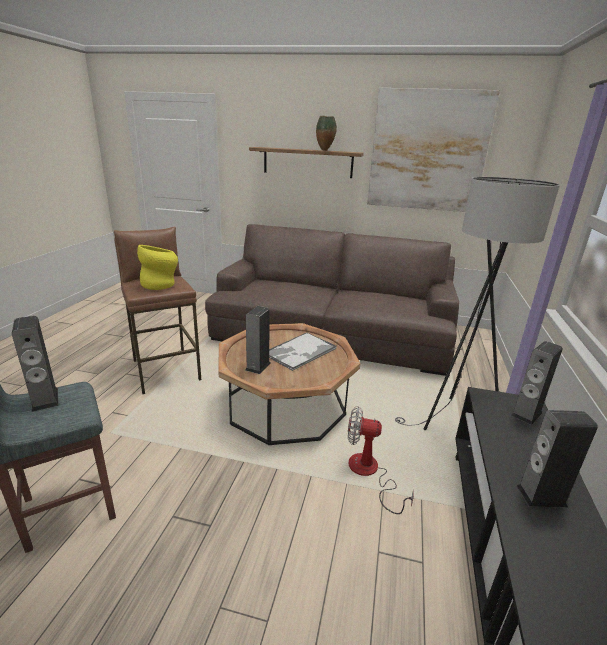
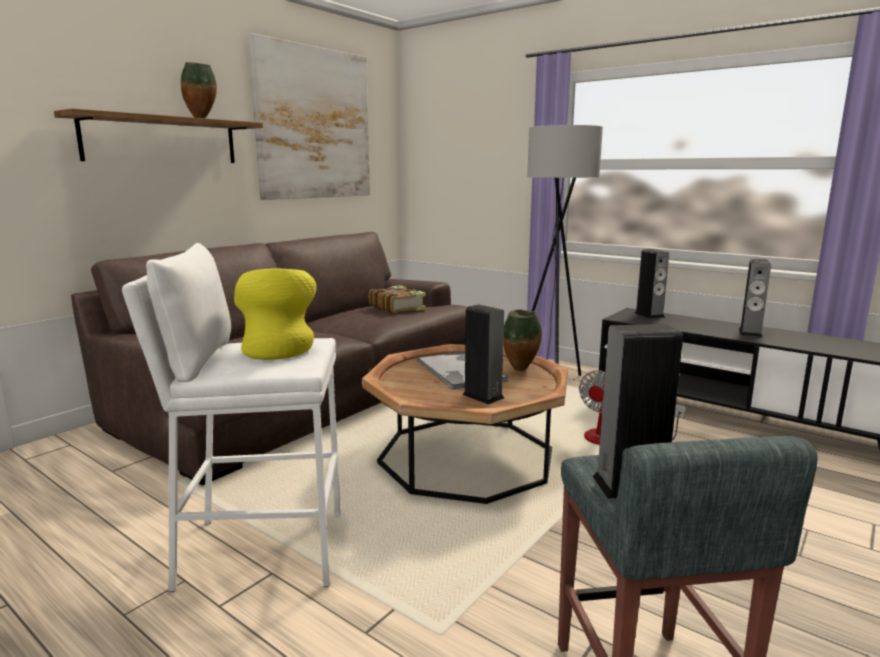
camera: 65 degrees left, 10 degrees down
brown stool [114,227,201,394] -> white stool [122,243,340,592]
none -> book [369,285,426,314]
none -> vase [503,309,542,371]

